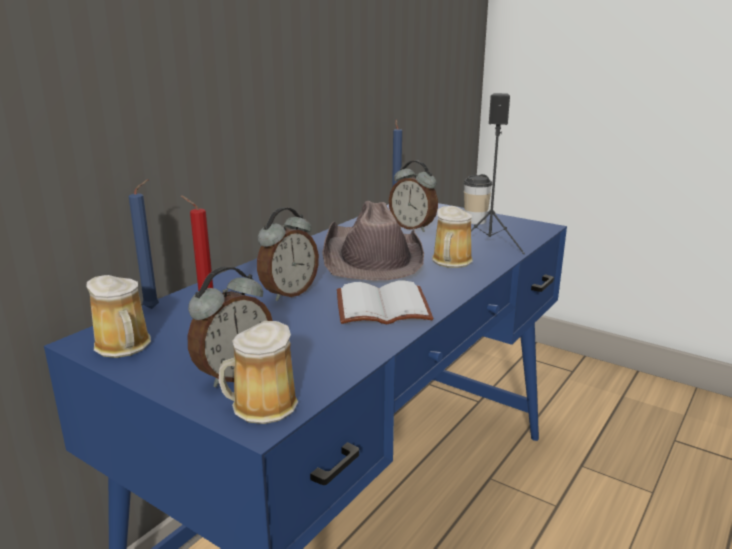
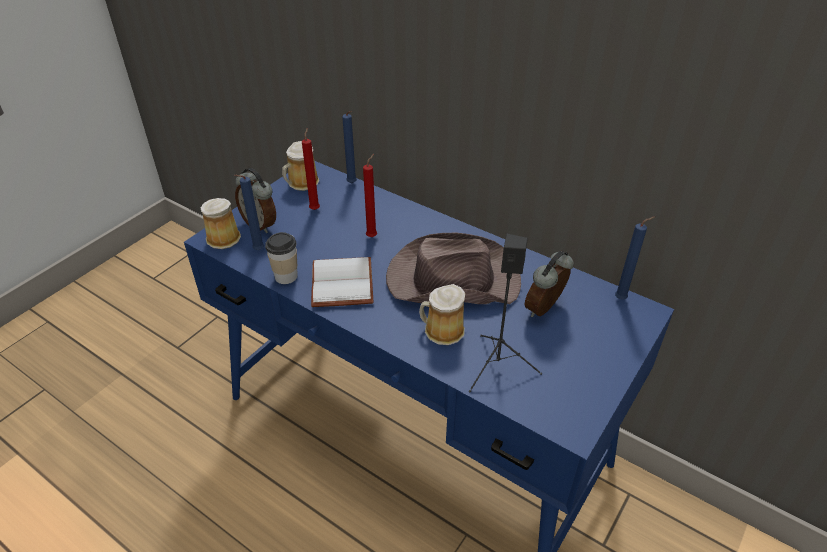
camera: 90 degrees right, 20 degrees up
alarm clock [257,207,319,301] -> red candle [363,154,377,237]
cup [464,174,492,224] -> cup moved to [265,232,298,284]
none -> blue candle [234,175,264,250]

